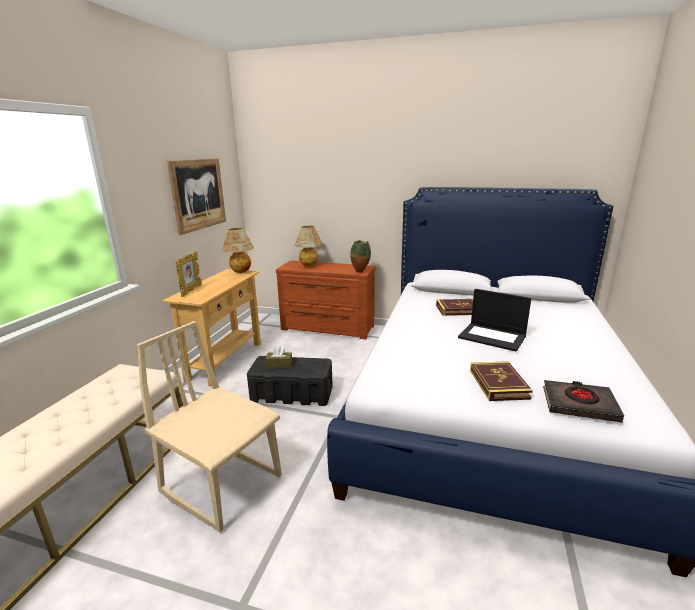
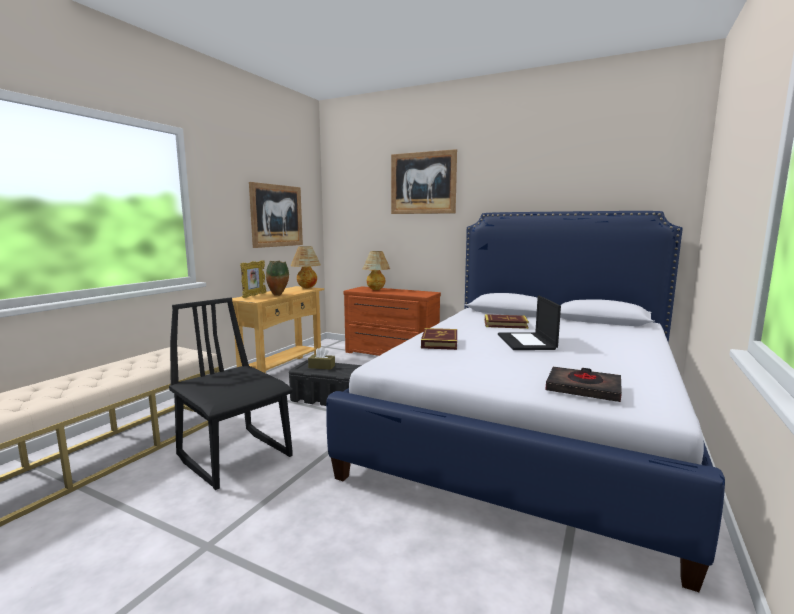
camera: 10 degrees right, 10 degrees down
beige chair [137,321,282,533] -> black chair [169,298,293,490]
vase [350,240,371,272] -> vase moved to [266,261,289,296]
laptop [458,289,531,352] -> laptop turned 45 degrees clockwise [498,295,561,350]
book [470,361,533,401] -> book moved to [421,328,457,350]
none -> picture [391,149,457,214]

